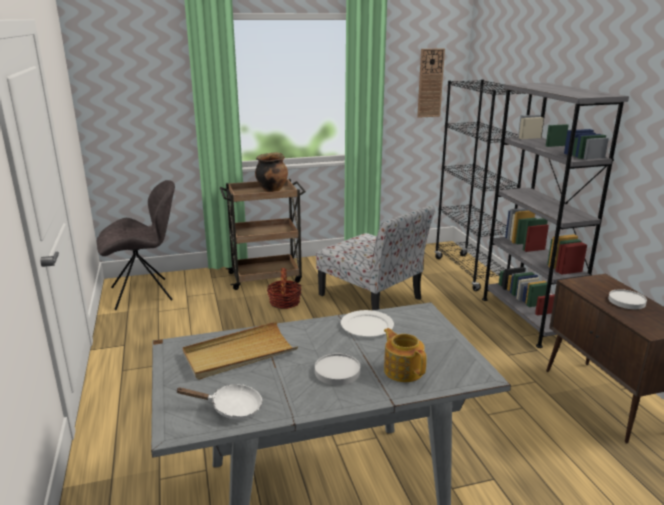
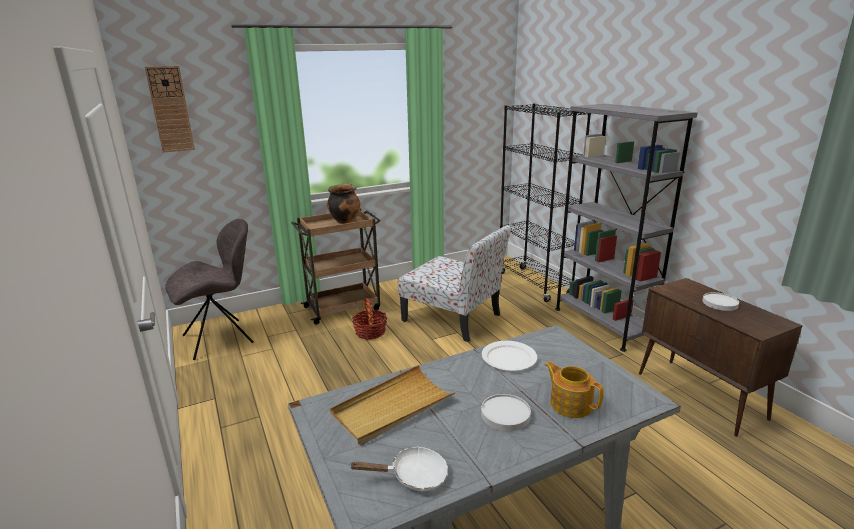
camera: 10 degrees left, 0 degrees up
wall clock [417,48,445,118] -> wall clock moved to [145,66,195,153]

